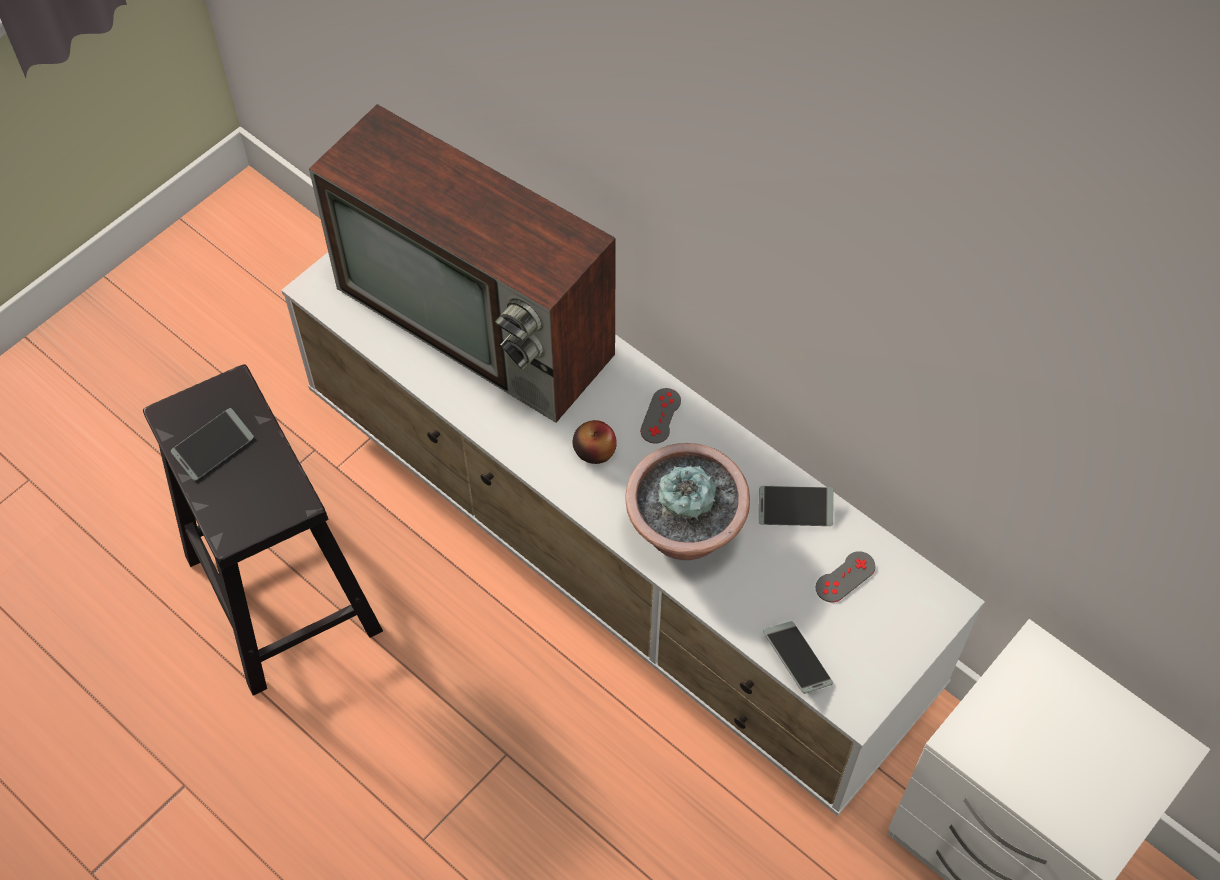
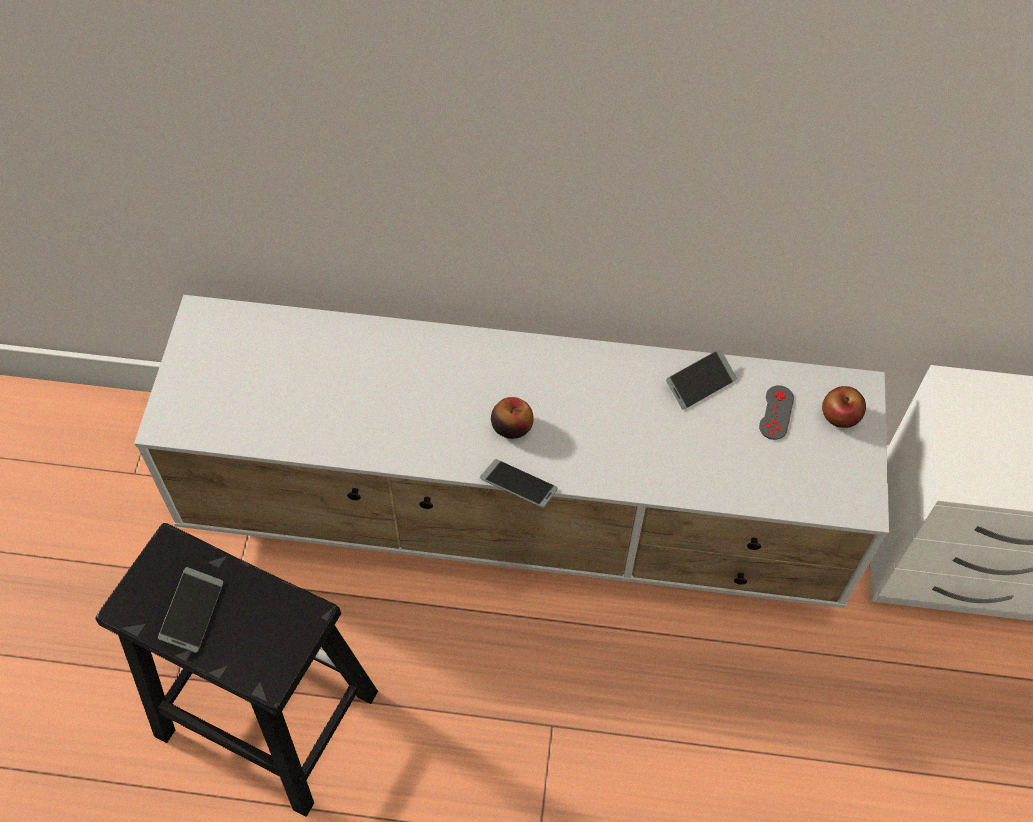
camera: 35 degrees left, 0 degrees up
television [309,104,616,423] -> none
potted plant [626,443,750,560] -> none
grey game controller [640,388,681,444] -> none
phone [763,621,833,694] -> phone moved to [480,459,558,508]
none -> apple [822,386,866,428]

